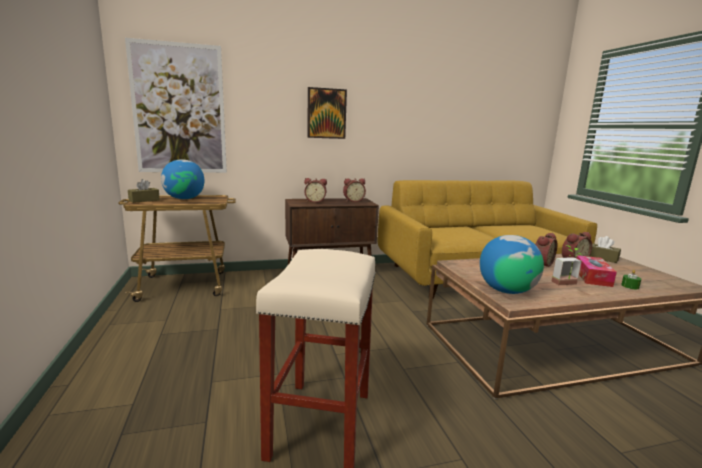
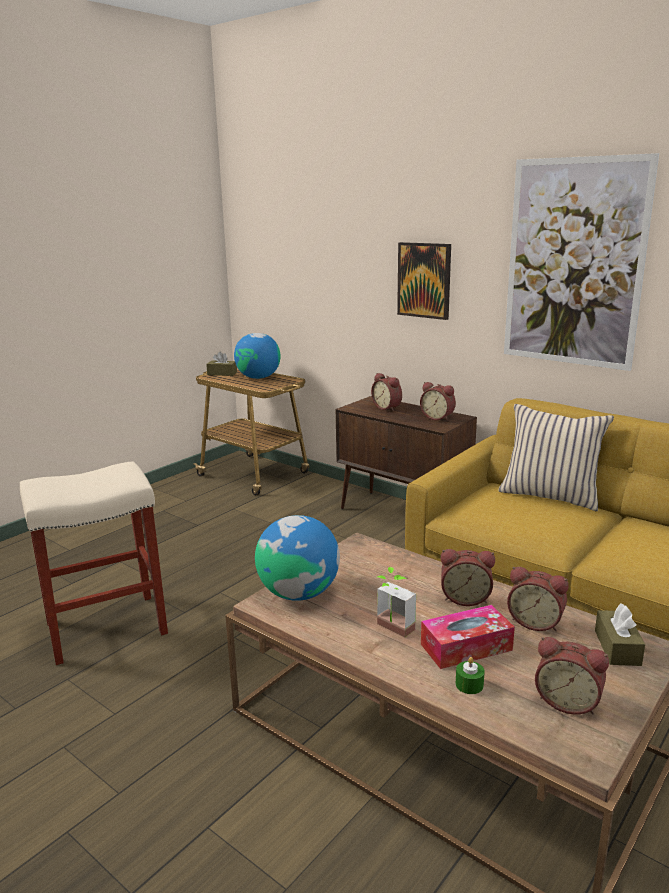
camera: 55 degrees right, 5 degrees up
picture [125,38,227,173] -> picture moved to [504,153,659,371]
none -> beige pillow [498,404,614,511]
none -> alarm clock [535,637,609,714]

